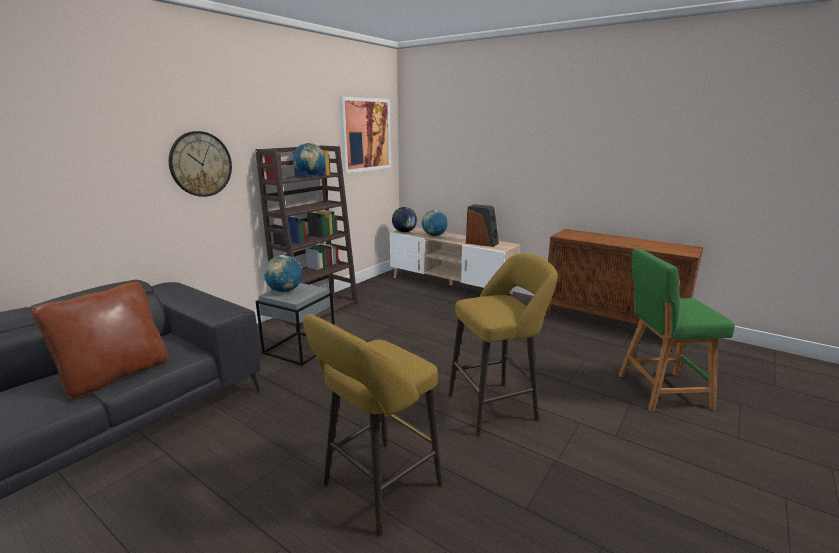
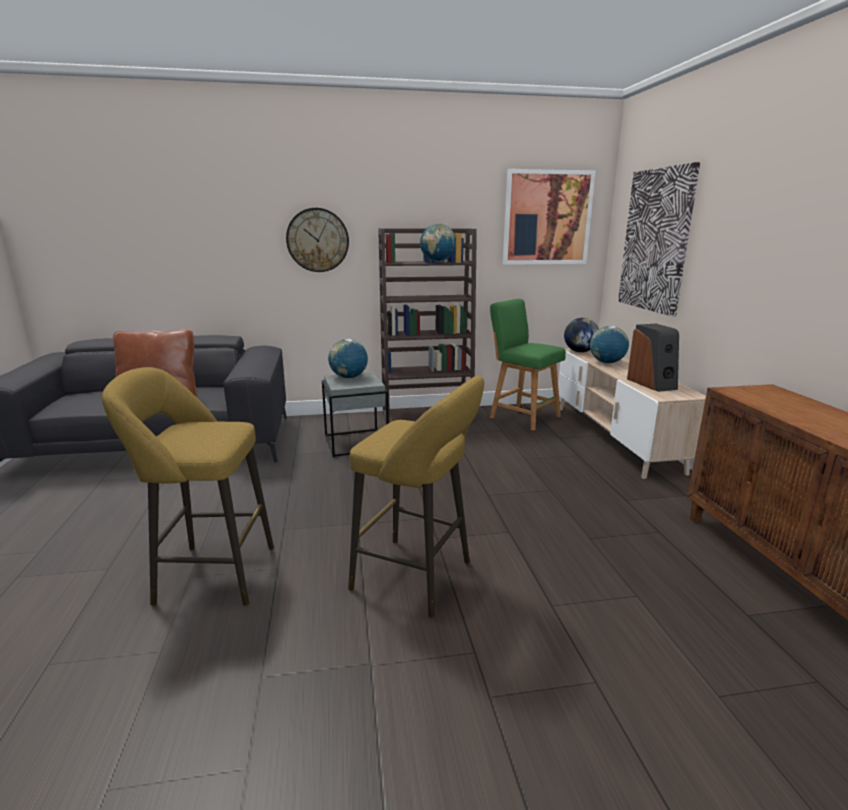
camera: 45 degrees right, 0 degrees up
green stool [619,249,735,412] -> green stool moved to [490,299,566,431]
none -> picture [618,162,700,316]

